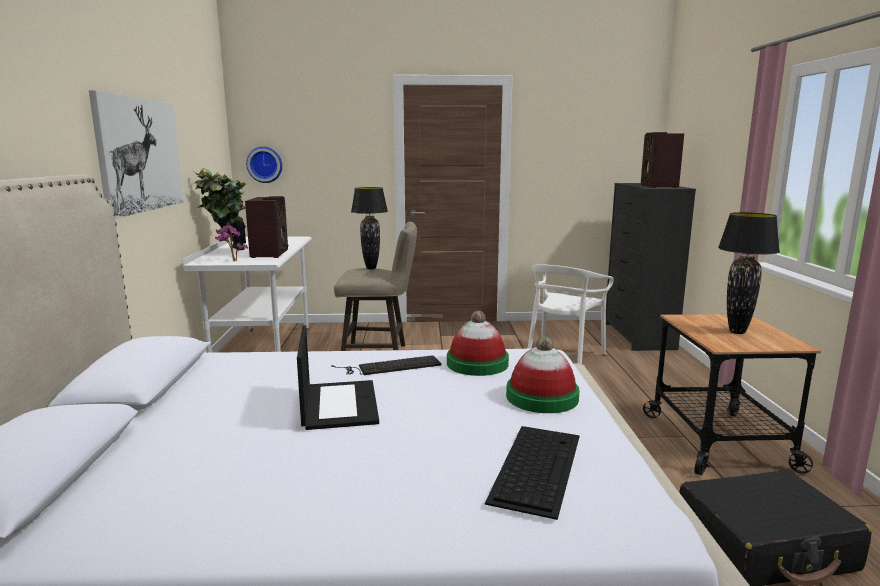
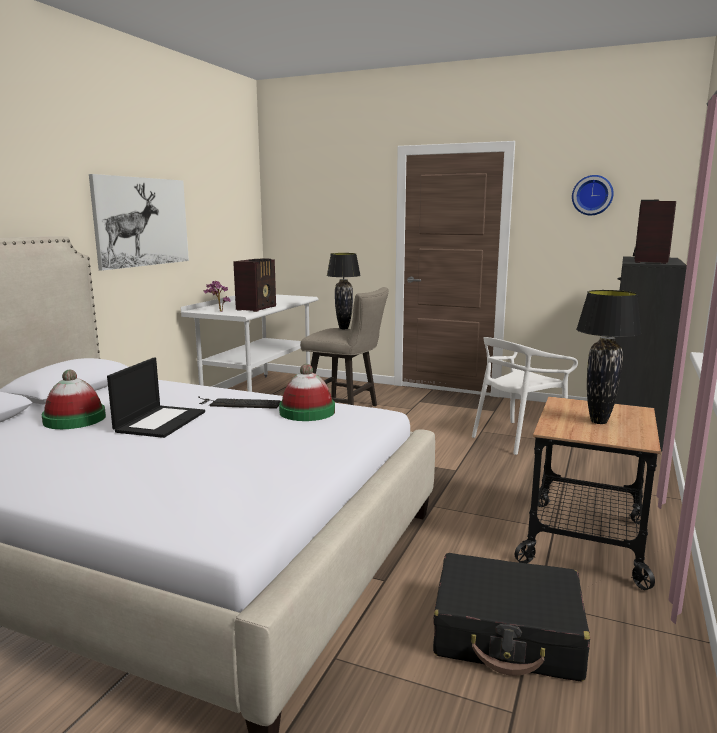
camera: 25 degrees right, 0 degrees up
potted plant [194,168,246,250] -> none
wall clock [246,147,282,183] -> wall clock moved to [572,175,614,215]
keyboard [485,426,580,520] -> none
hat [506,336,579,413] -> hat moved to [41,370,106,429]

